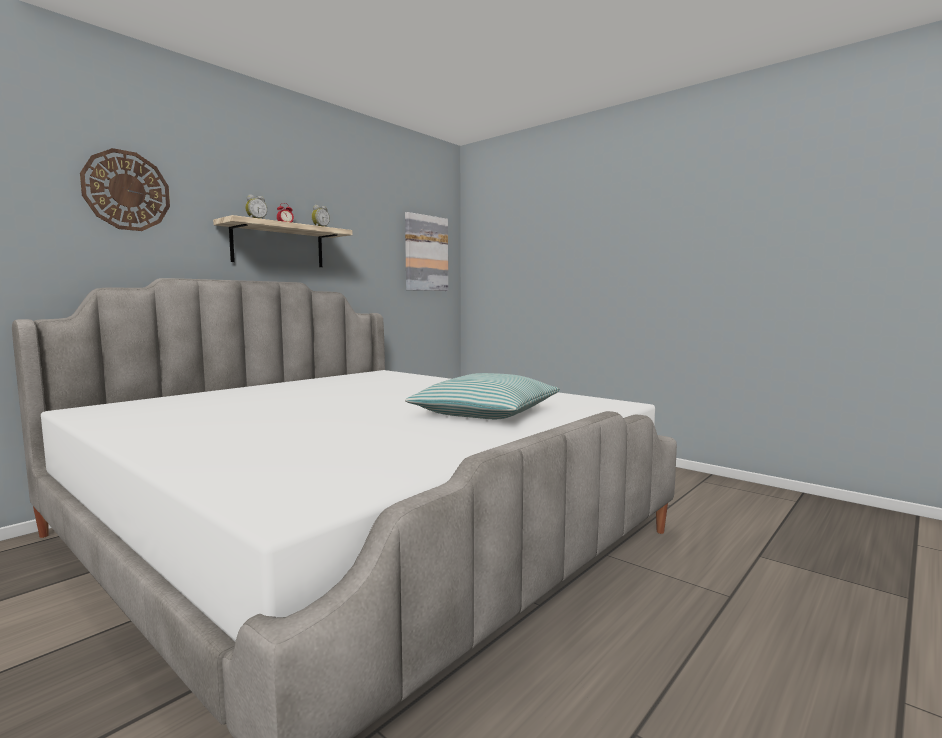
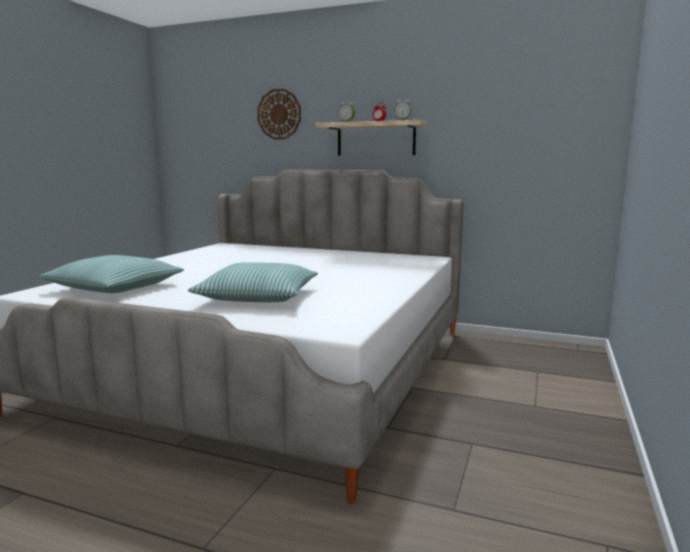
camera: 70 degrees right, 5 degrees up
picture [405,212,448,291] -> none
none -> pillow [39,255,184,293]

